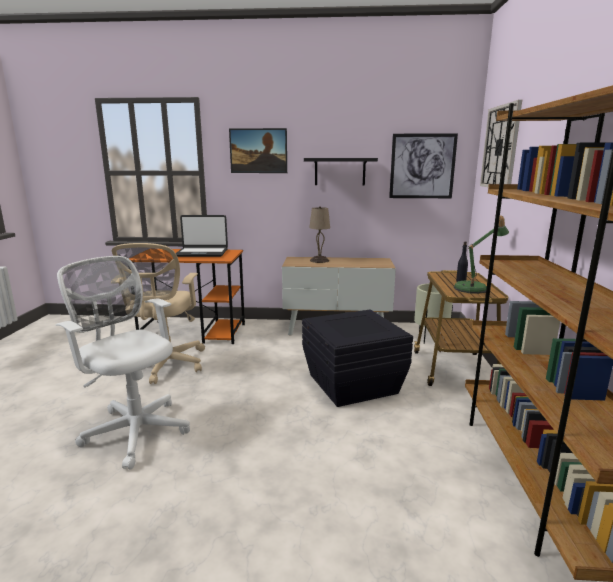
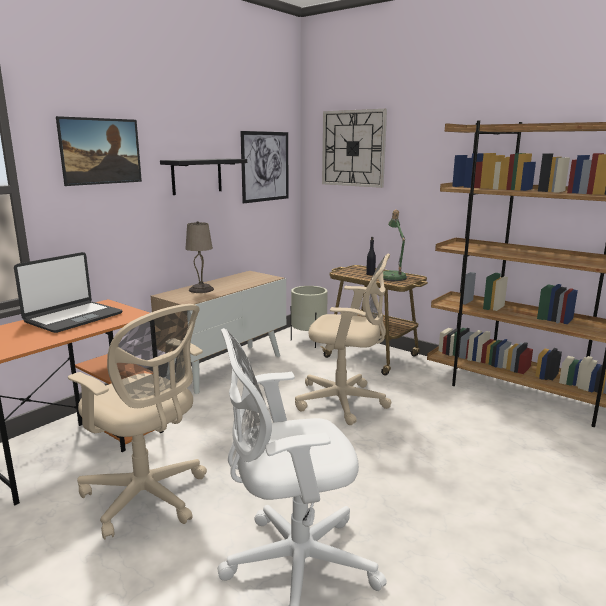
camera: 55 degrees left, 0 degrees up
black storage box [302,309,413,407] -> beige office chair [295,254,391,425]

